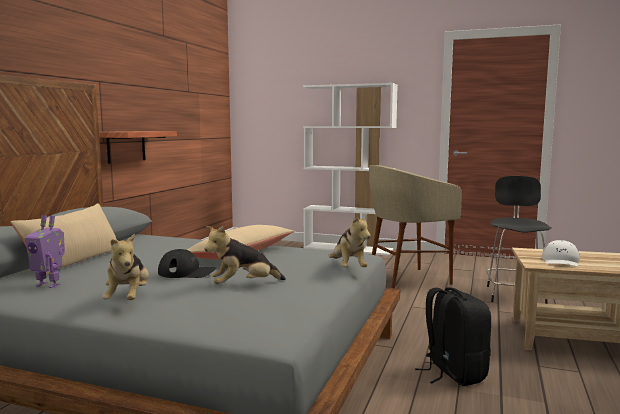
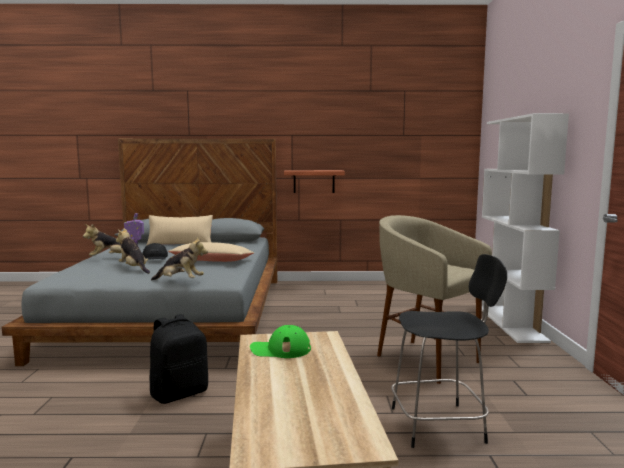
camera: 70 degrees right, 0 degrees up
plush toy [328,213,371,267] -> plush toy turned 135 degrees counterclockwise [151,236,208,281]
white cap [542,240,580,267] -> green cap [250,325,311,358]

